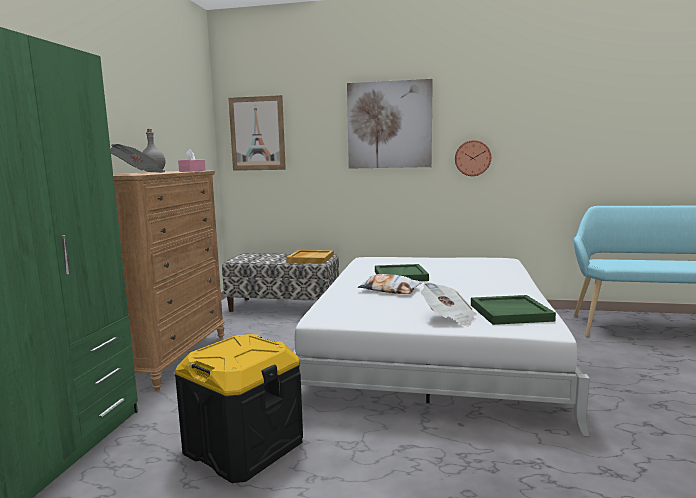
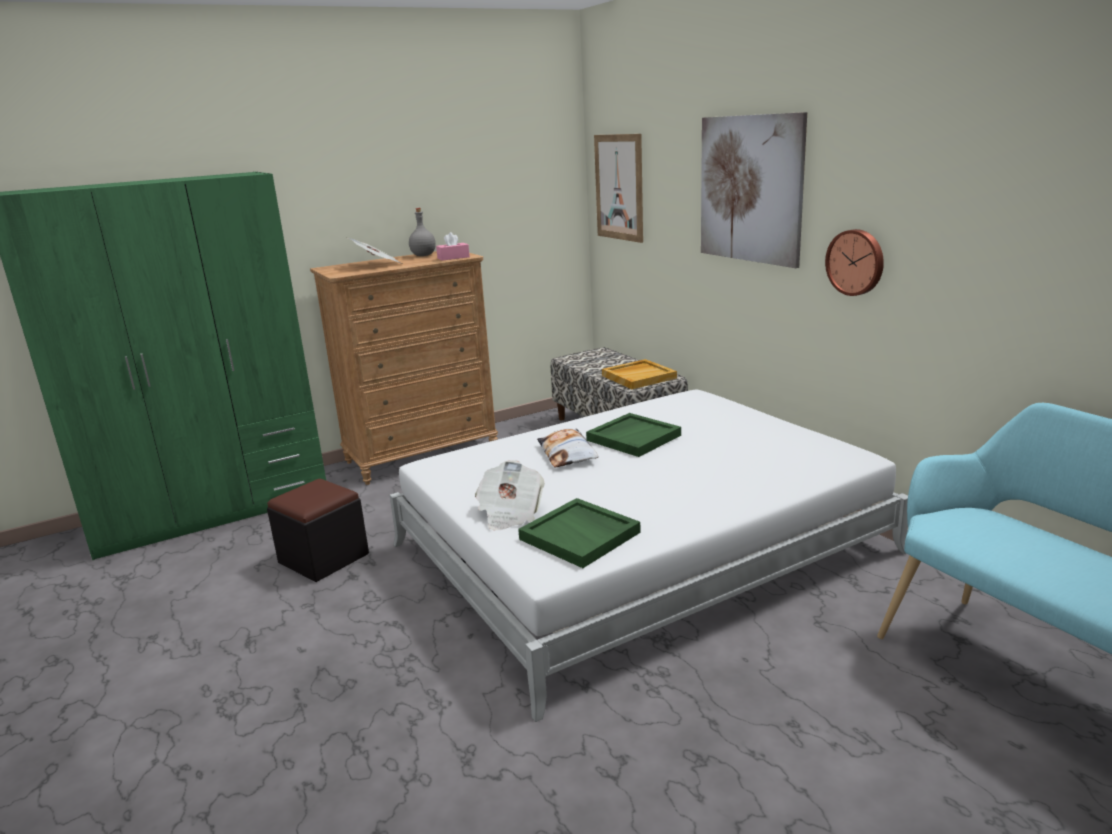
camera: 50 degrees right, 10 degrees up
black storage box [175,334,303,483] -> black ottoman [267,479,369,582]

